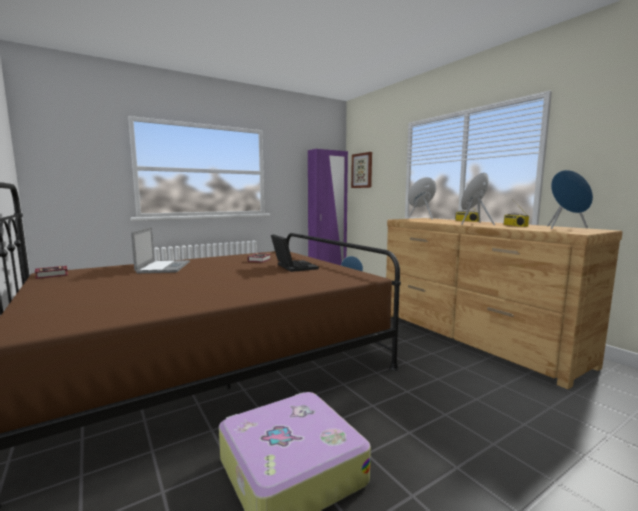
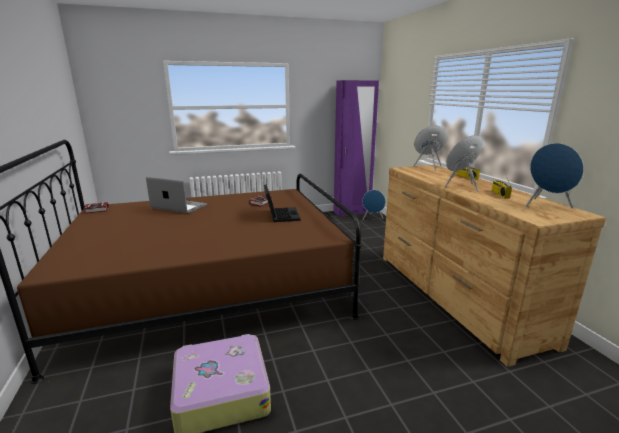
camera: 15 degrees right, 10 degrees up
laptop [131,227,190,273] -> laptop turned 75 degrees counterclockwise [146,177,207,214]
picture [351,152,372,188] -> none

